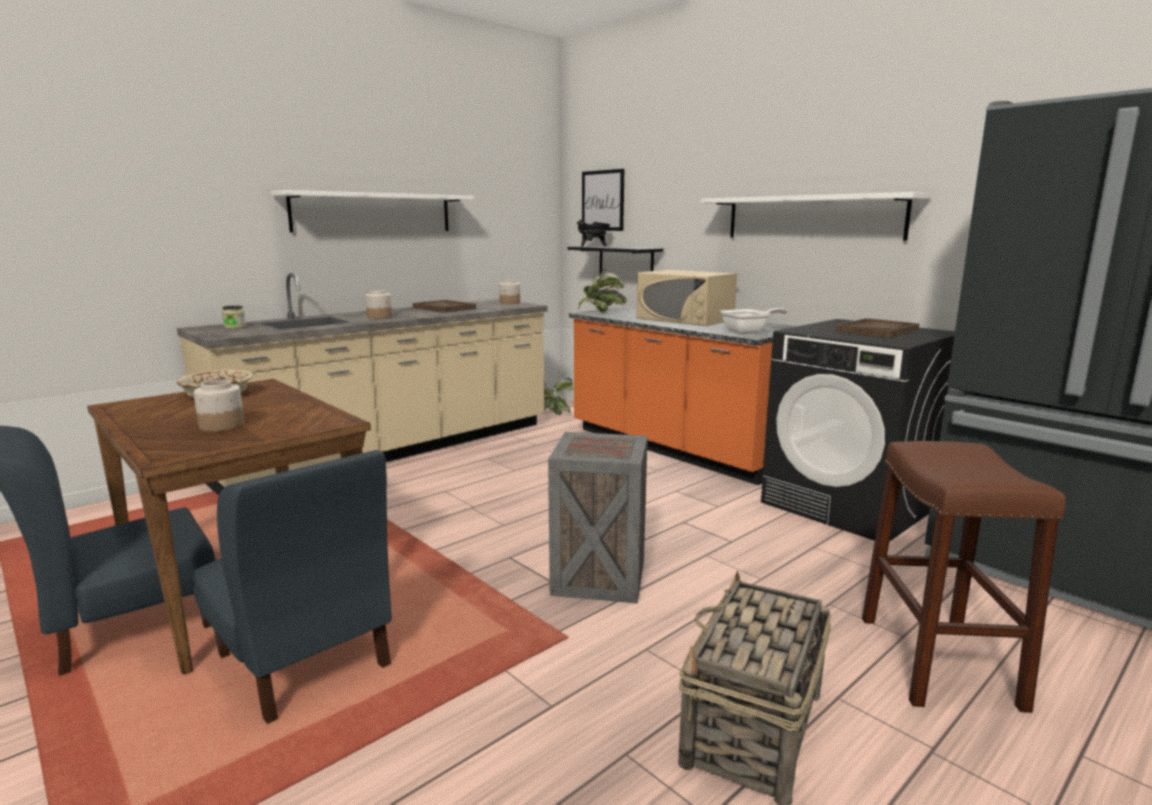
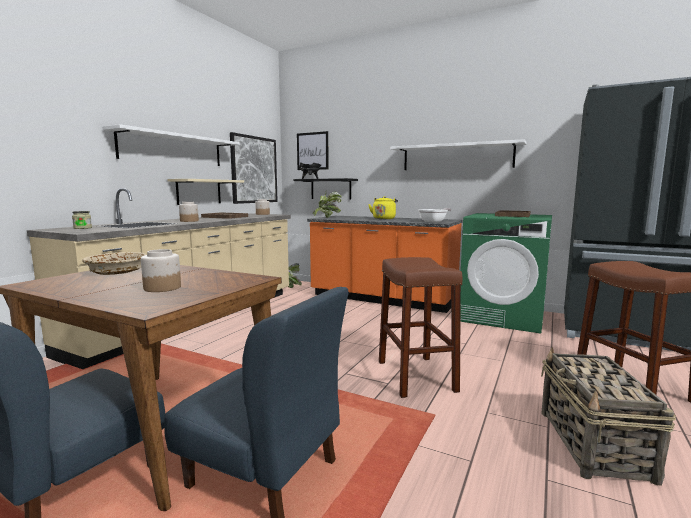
camera: 20 degrees left, 5 degrees down
crate [548,432,648,604] -> brown stool [379,257,463,398]
beige microwave [636,270,737,326] -> yellow kettle [368,196,398,219]
black washing machine [761,319,955,541] -> green washing machine [460,213,552,333]
none -> beige shelf [167,179,244,205]
none -> picture [230,132,278,204]

